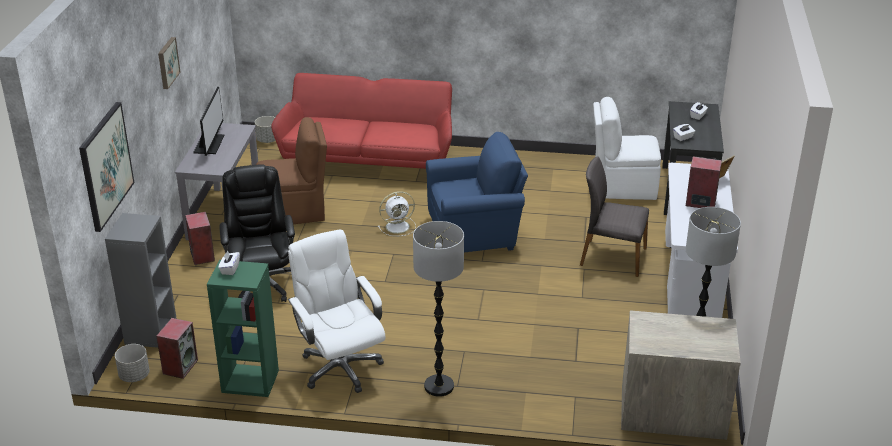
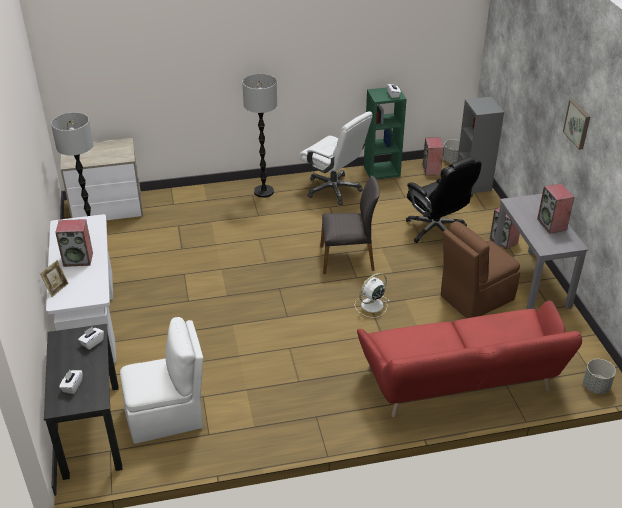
camera: 160 degrees right, 5 degrees up
picture [79,102,135,232] -> none
monitor [193,87,224,156] -> speaker [537,183,574,234]
blue armchair [426,132,528,252] -> none
grey chair [580,156,649,277] -> grey chair moved to [320,176,380,274]

